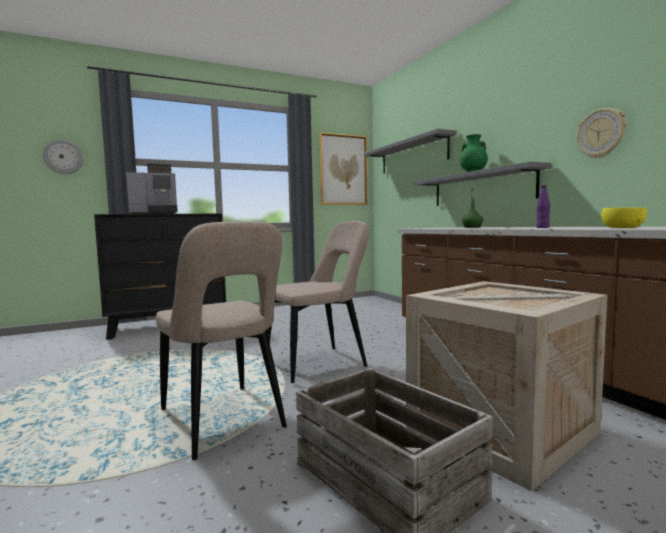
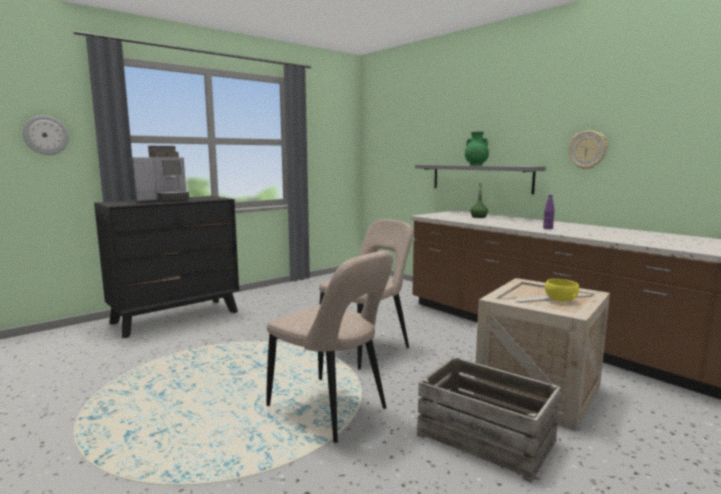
camera: 15 degrees left, 5 degrees up
picture [319,132,368,205] -> none
grey shelf [364,129,456,174] -> none
yellow bowl [601,208,647,228] -> yellow bowl moved to [545,279,579,301]

